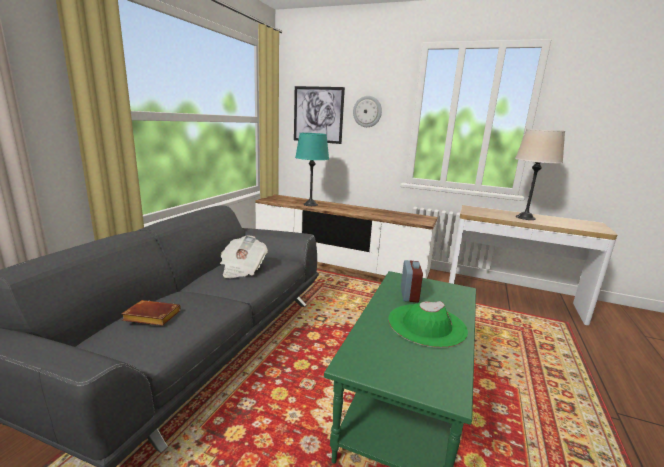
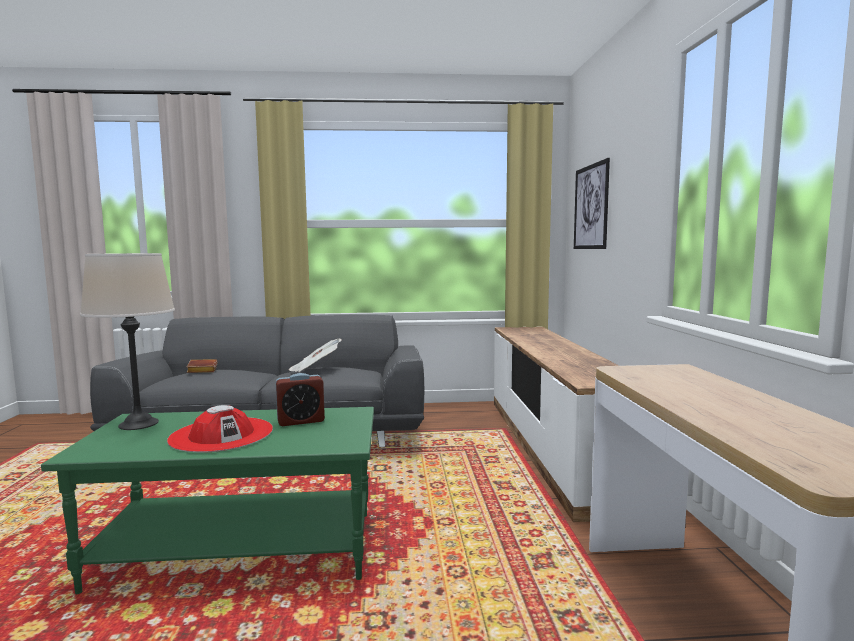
camera: 65 degrees right, 10 degrees down
turquoise table lamp [295,133,329,206] -> none
wall clock [353,96,382,127] -> none
green hat [388,301,468,348] -> red hat [167,405,273,453]
beige table lamp [515,129,565,220] -> beige table lamp moved to [80,253,175,430]

